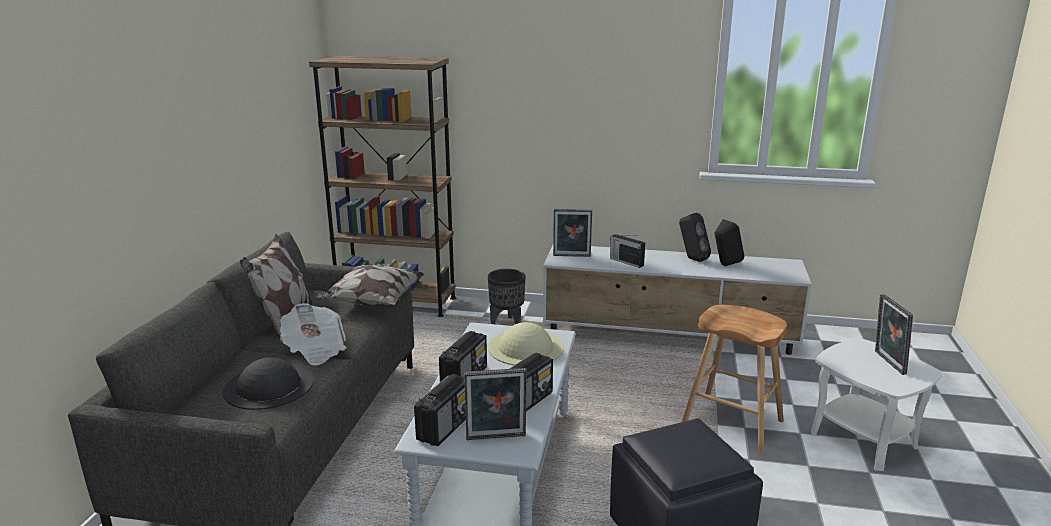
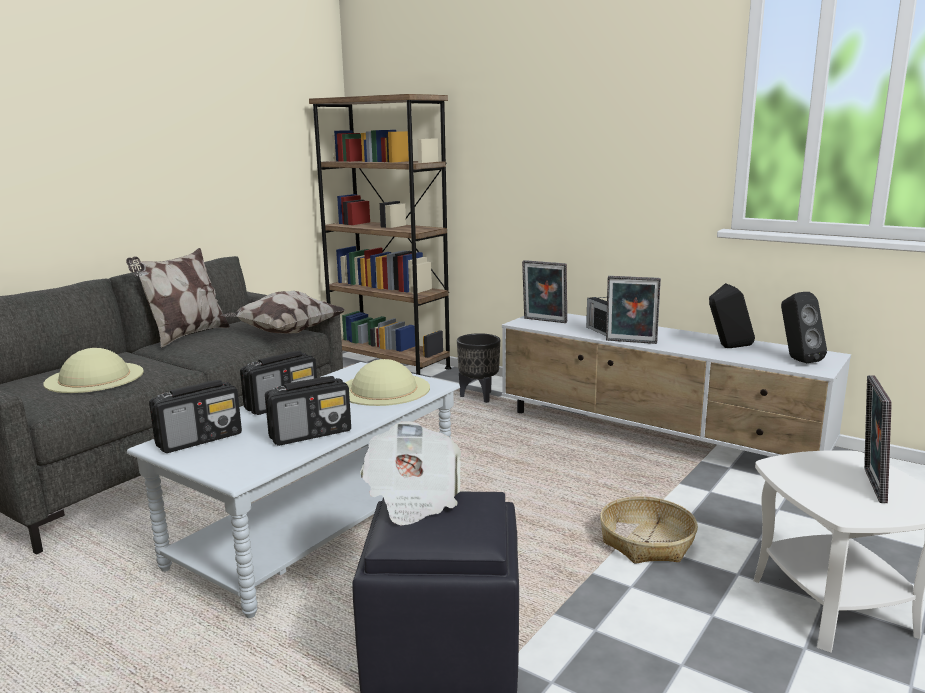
camera: 25 degrees right, 5 degrees down
black hat [223,357,314,410] -> beige hat [43,348,144,393]
newspaper [280,303,346,366] -> newspaper moved to [360,421,461,526]
picture frame [464,368,527,440] -> picture frame moved to [606,276,661,344]
black speaker [679,213,711,262] -> black speaker moved to [781,292,827,363]
brown stool [682,305,787,454] -> basket [600,496,698,564]

